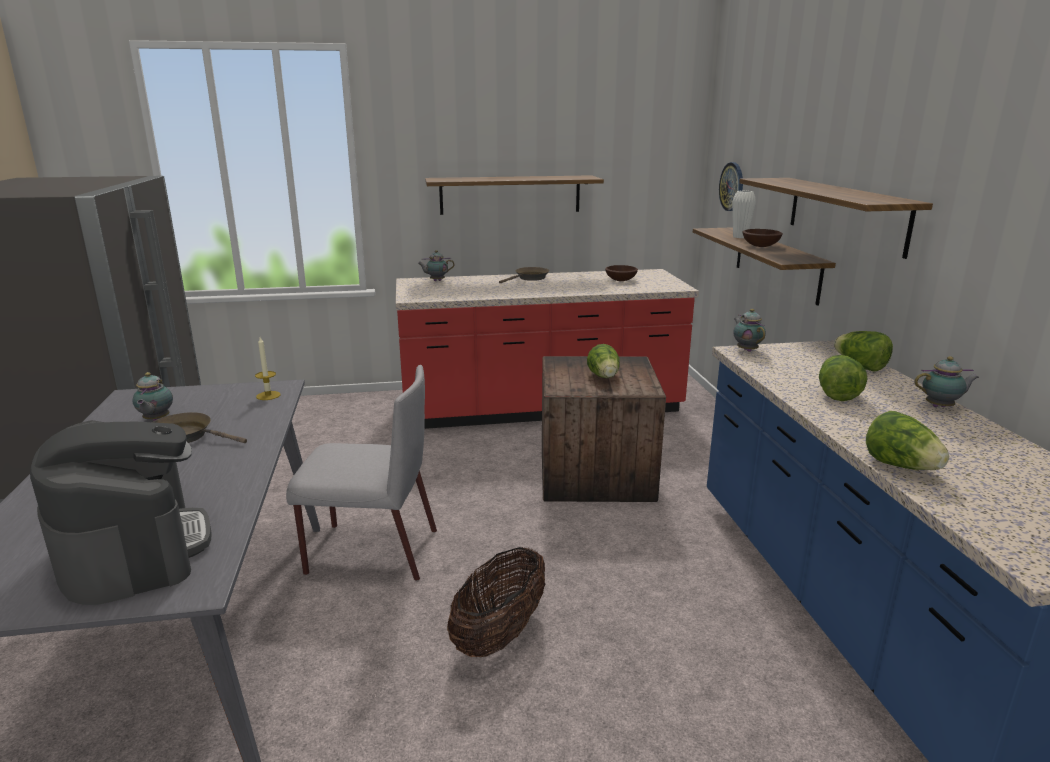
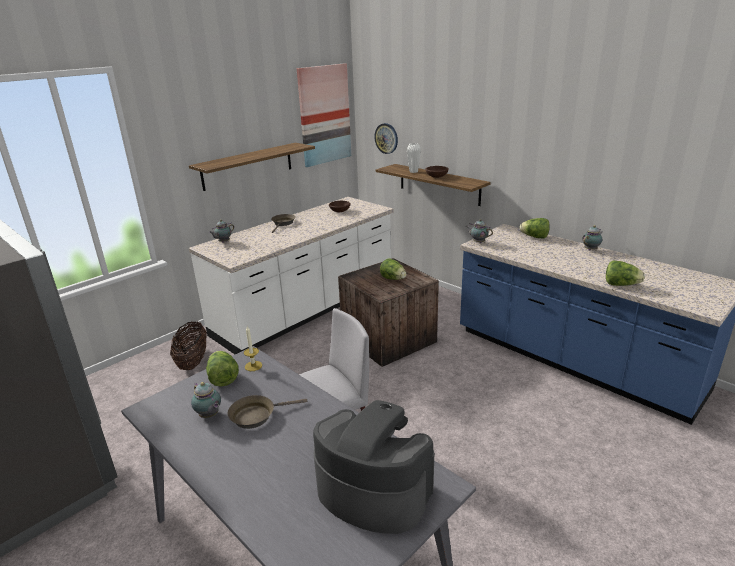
camera: 35 degrees left, 5 degrees up
red counter [396,269,699,429] -> white counter [189,197,394,354]
basket [447,547,545,657] -> basket moved to [170,321,207,370]
shelf [739,178,933,259] -> none
lettuce [819,355,868,401] -> lettuce moved to [206,351,239,387]
none -> picture [297,63,351,167]

